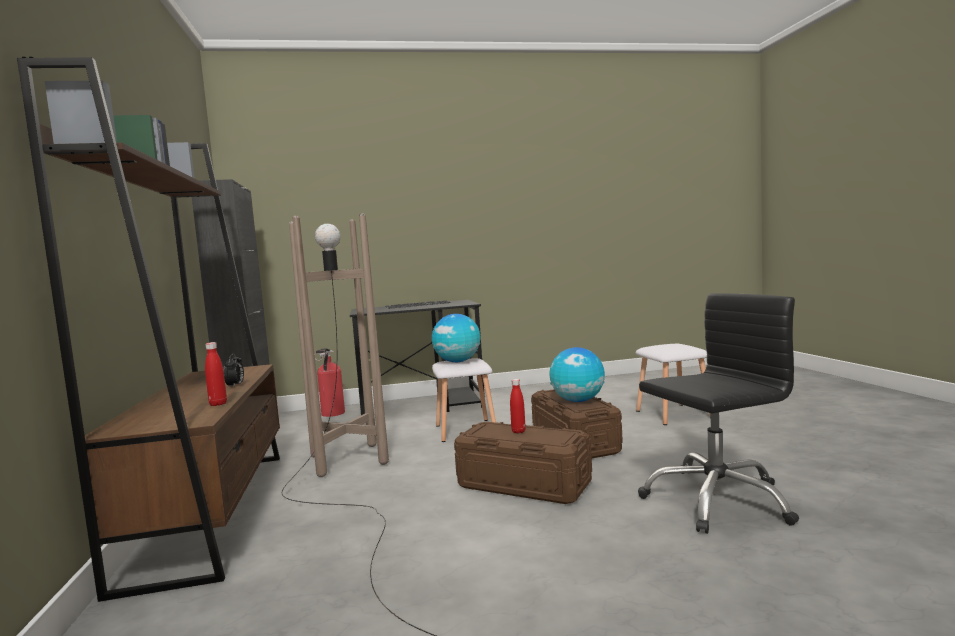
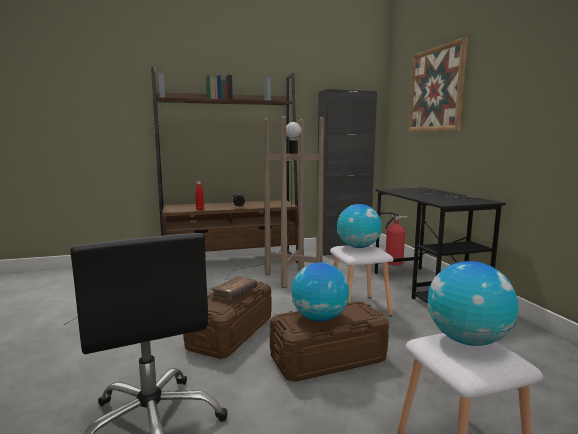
camera: 85 degrees right, 5 degrees up
red bottle [510,379,526,433] -> brown book [210,276,257,300]
none -> picture [409,37,468,132]
none -> globe [427,261,518,346]

